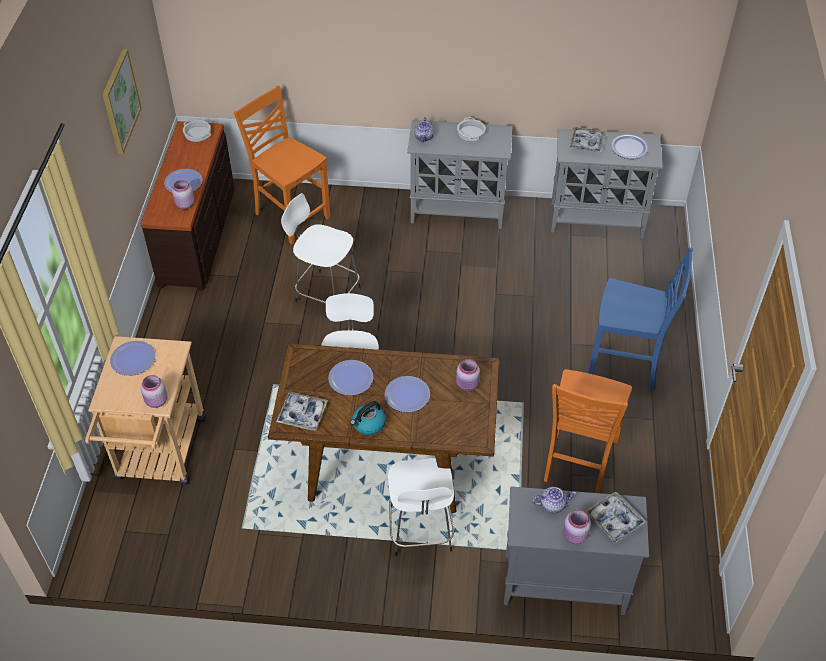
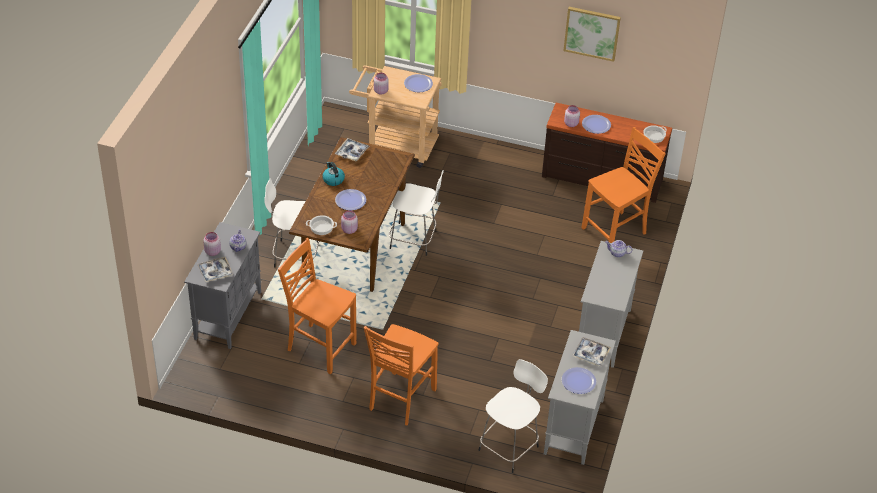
camera: 100 degrees right, 5 degrees down
white stool [281,193,360,303] -> white stool moved to [478,359,548,473]
plate [328,360,374,395] -> none
cooking pot [457,117,486,141] -> cooking pot moved to [306,215,337,235]
blue chair [588,247,693,391] -> orange chair [364,324,438,425]

